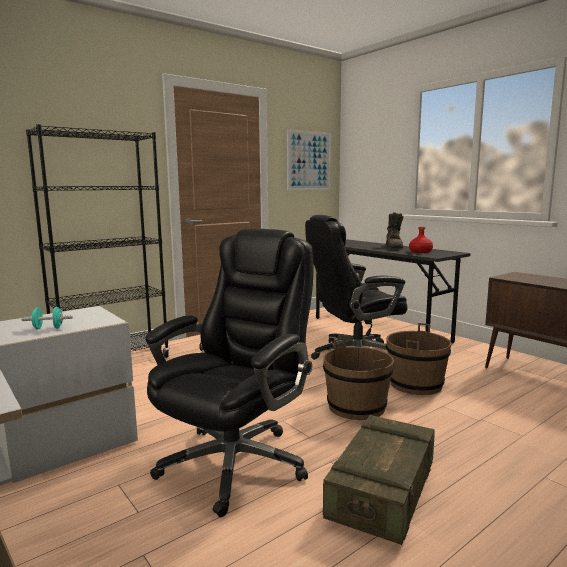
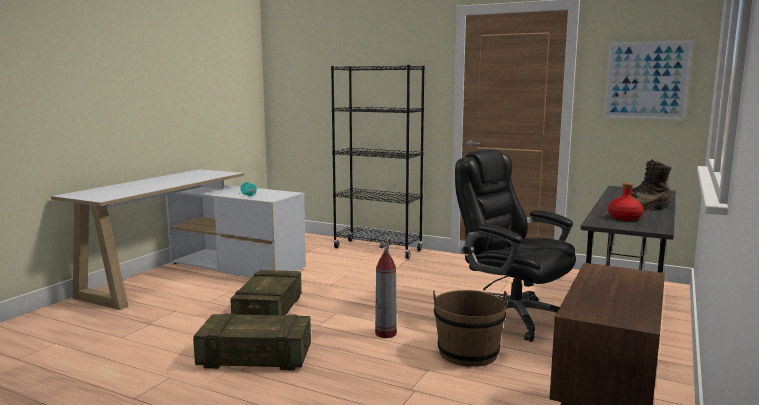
camera: 65 degrees right, 0 degrees up
black office chair [145,229,313,517] -> crate [231,270,302,316]
brown bucket [323,338,394,420] -> fire extinguisher [375,236,397,338]

